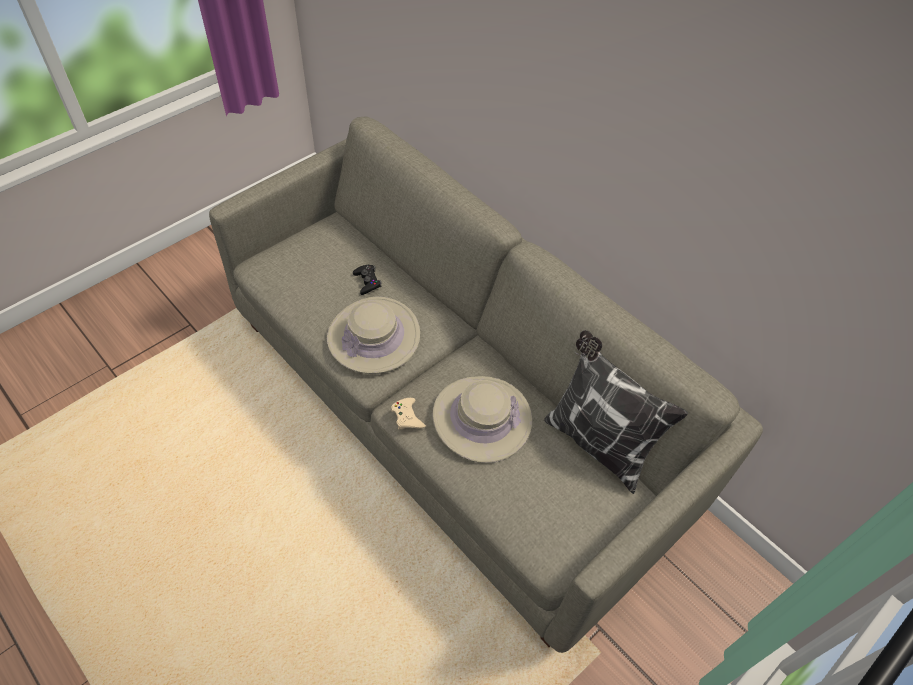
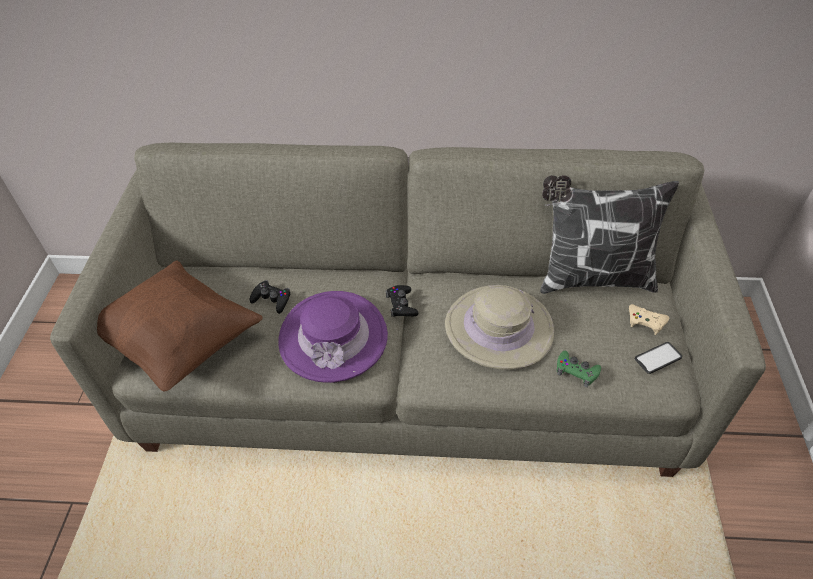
camera: 40 degrees left, 5 degrees down
beige hat [327,297,420,374] -> purple hat [278,291,388,383]
beige game controller [391,398,426,429] -> beige game controller moved to [629,304,670,335]
none -> brown pillow [97,261,263,391]
none -> black game controller [386,285,418,317]
none -> green game controller [557,351,601,387]
none -> phone [635,342,682,374]

